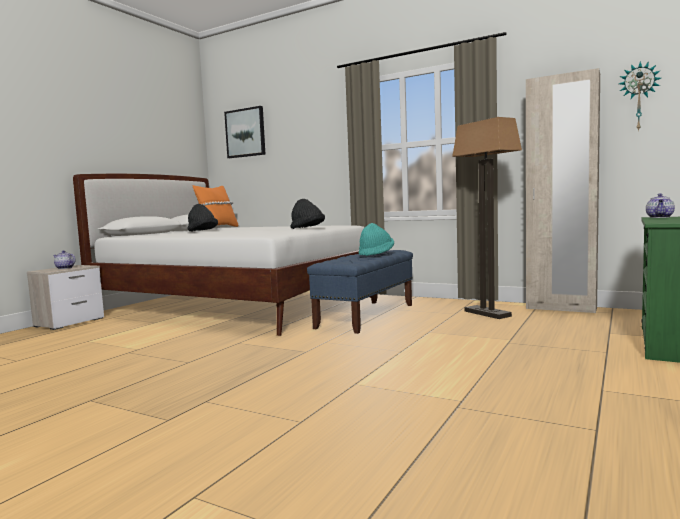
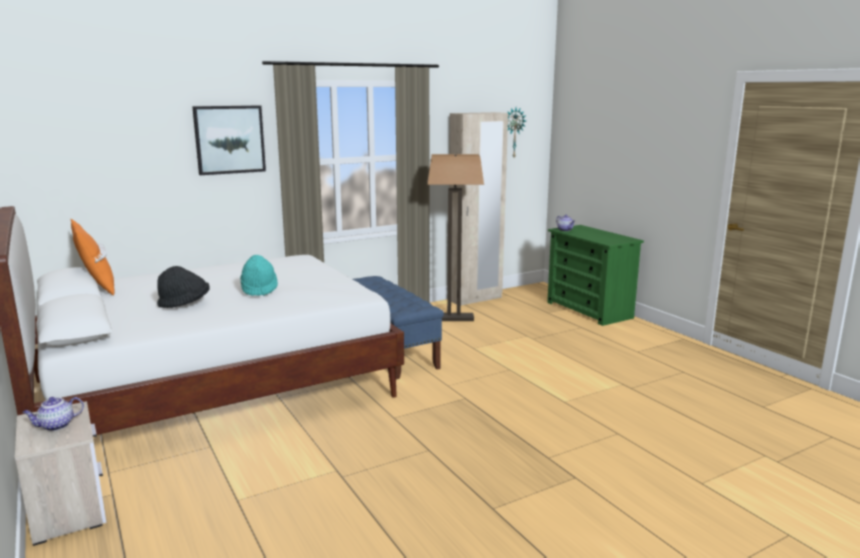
camera: 60 degrees left, 10 degrees up
picture [224,106,266,158] -> picture moved to [192,106,266,175]
black hat [291,199,325,229] -> none
turquoise hat [359,223,394,256] -> turquoise hat moved to [240,255,278,296]

